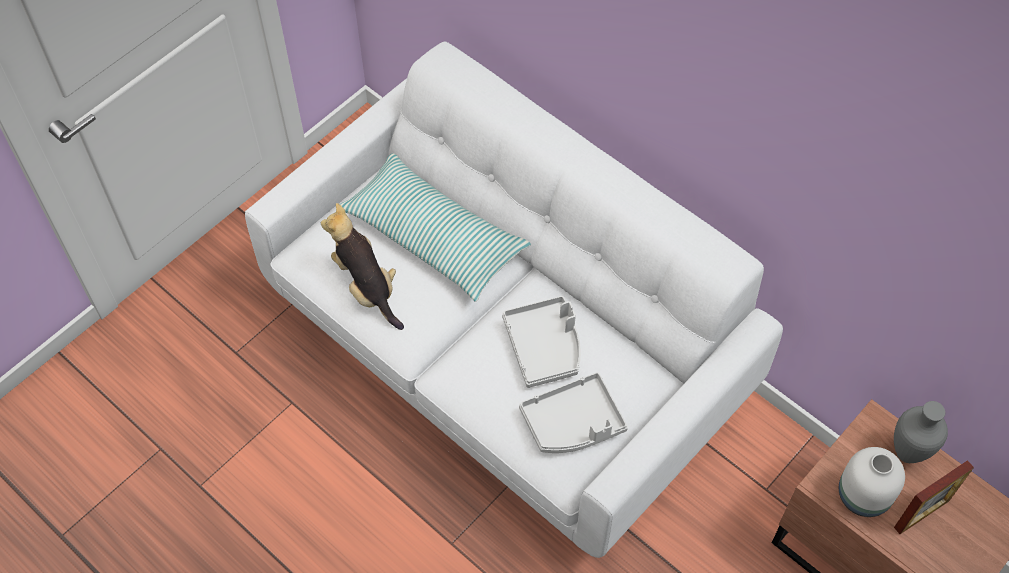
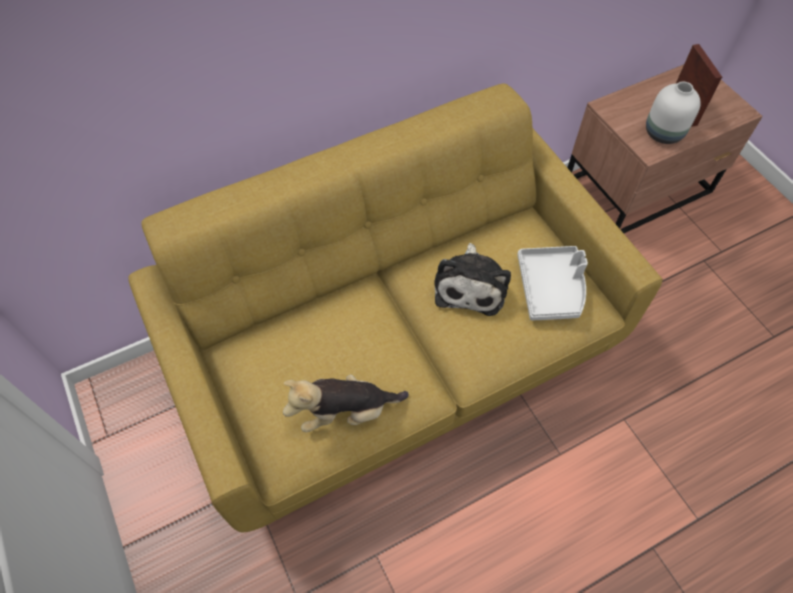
camera: 70 degrees left, 0 degrees up
white sofa [245,42,783,558] -> yellow sofa [128,83,663,532]
pillow [340,153,531,302] -> none
grey tray [502,296,581,388] -> plush toy [434,243,511,316]
grey vase [894,401,948,463] -> none

